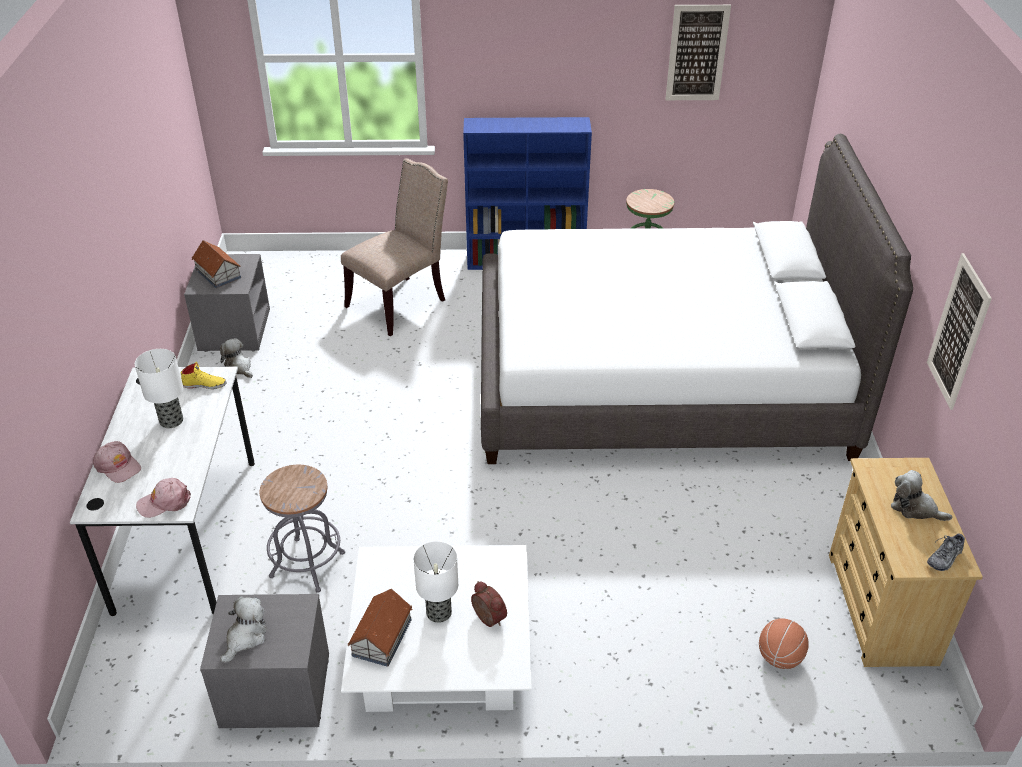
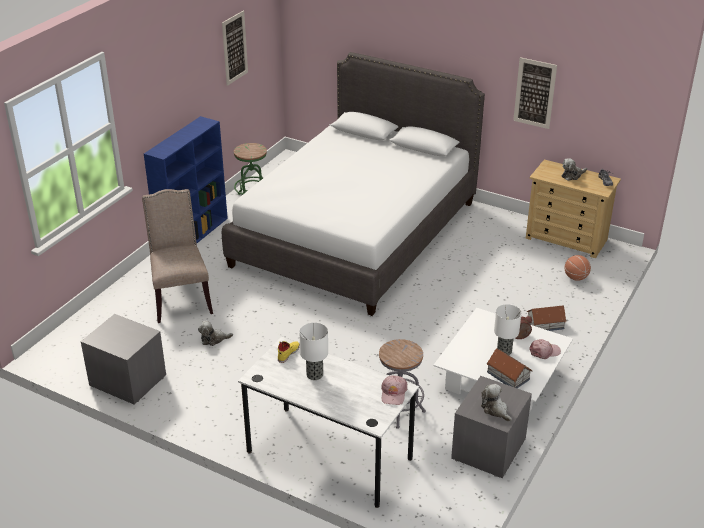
camera: 60 degrees left, 5 degrees down
pink cap [93,441,141,483] -> pink cap moved to [529,339,561,359]
toy house [191,240,241,288] -> toy house moved to [527,306,566,331]
plush toy [220,338,253,378] -> plush toy moved to [198,321,233,346]

